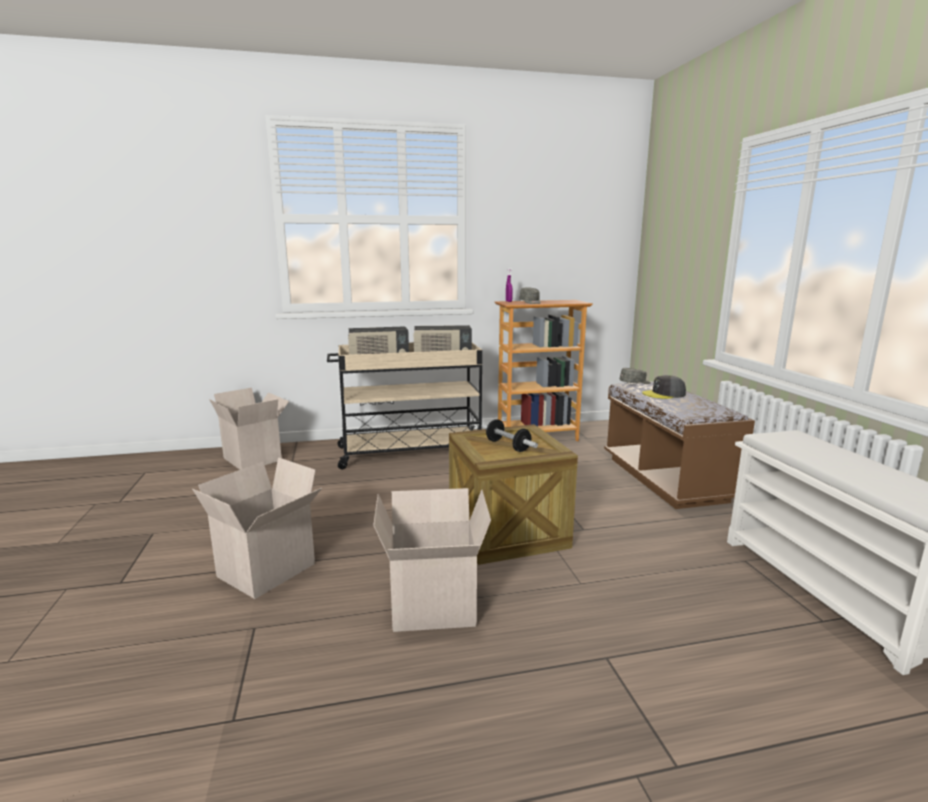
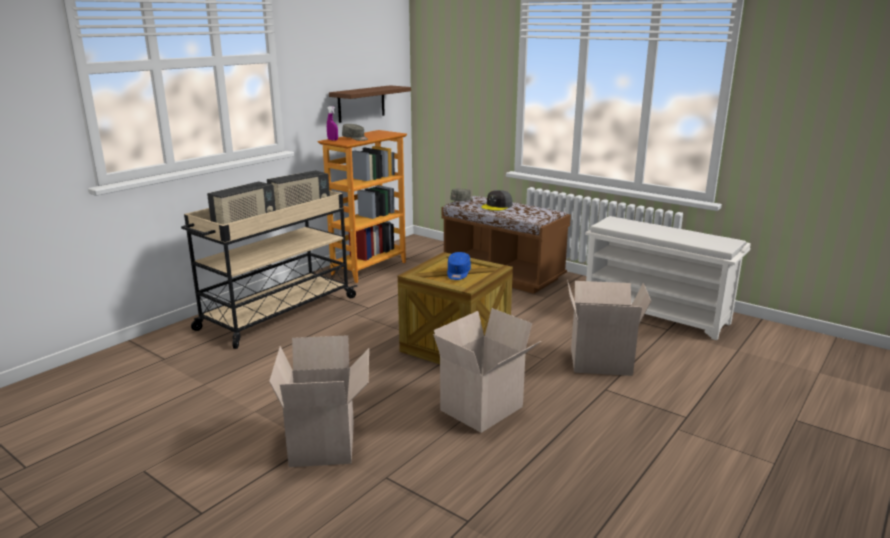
camera: 40 degrees left, 5 degrees up
cardboard box [209,388,289,470] -> cardboard box moved to [567,280,651,376]
dumbbell [481,419,538,452] -> blue cap [447,252,471,280]
none -> brown shelf [329,85,411,123]

